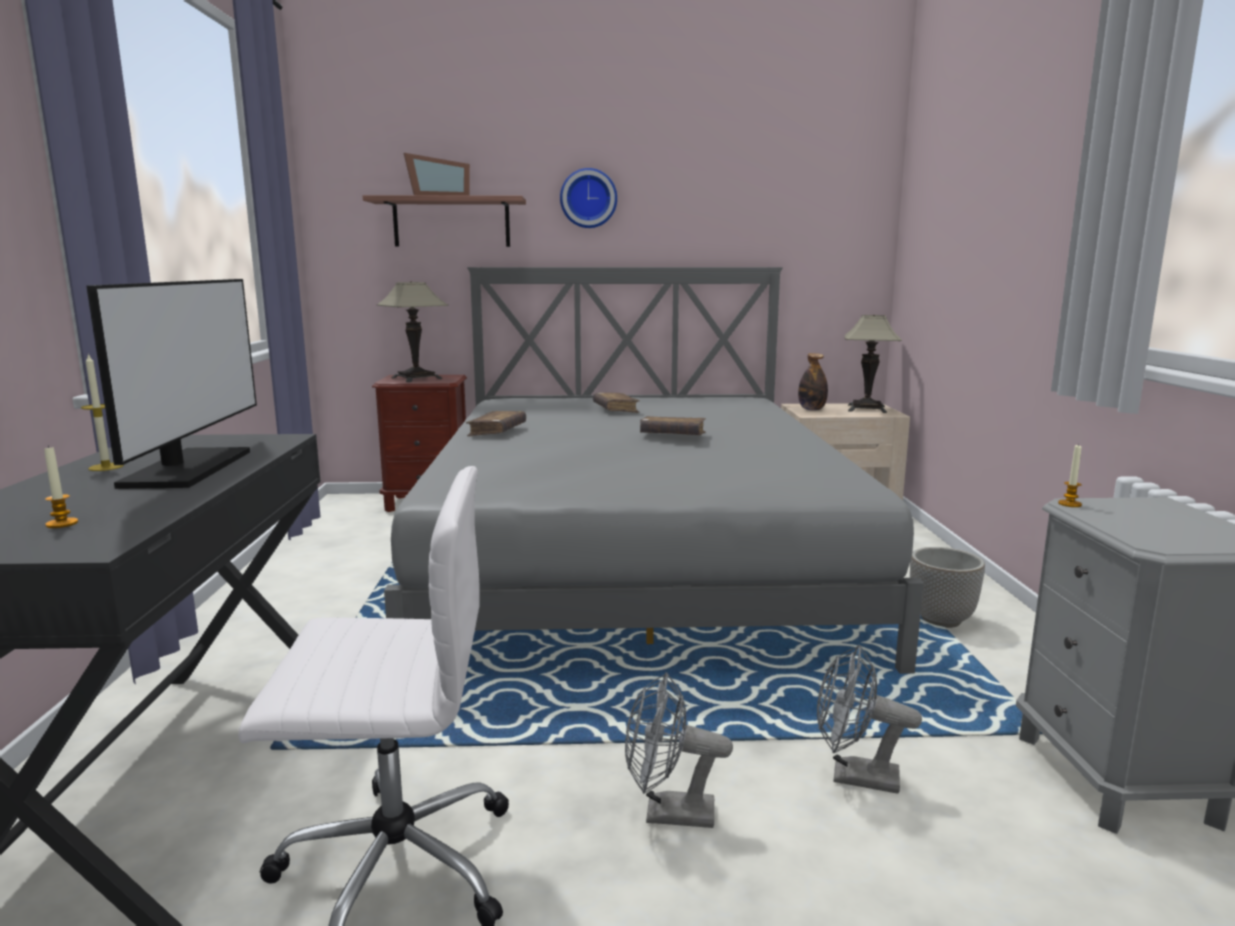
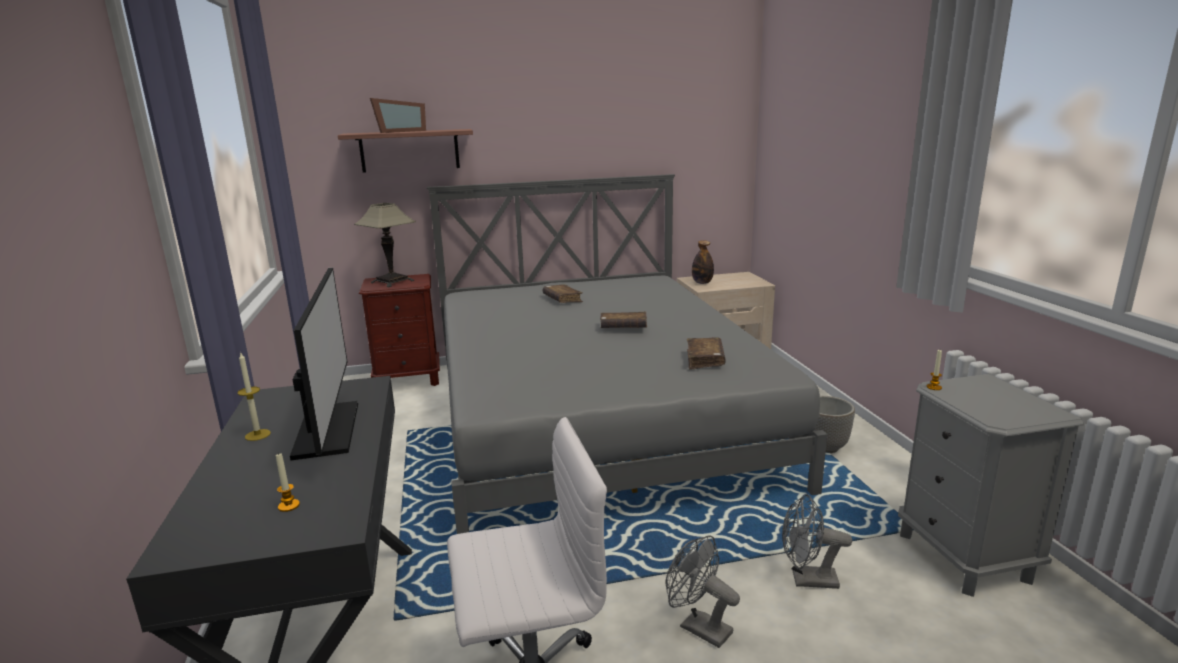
camera: 10 degrees left, 5 degrees up
brown book [466,411,526,436] -> brown book moved to [687,337,726,369]
wall clock [560,168,617,228] -> none
grey fan [625,672,733,828] -> grey fan turned 45 degrees clockwise [665,535,740,648]
table lamp [845,315,902,413] -> none

